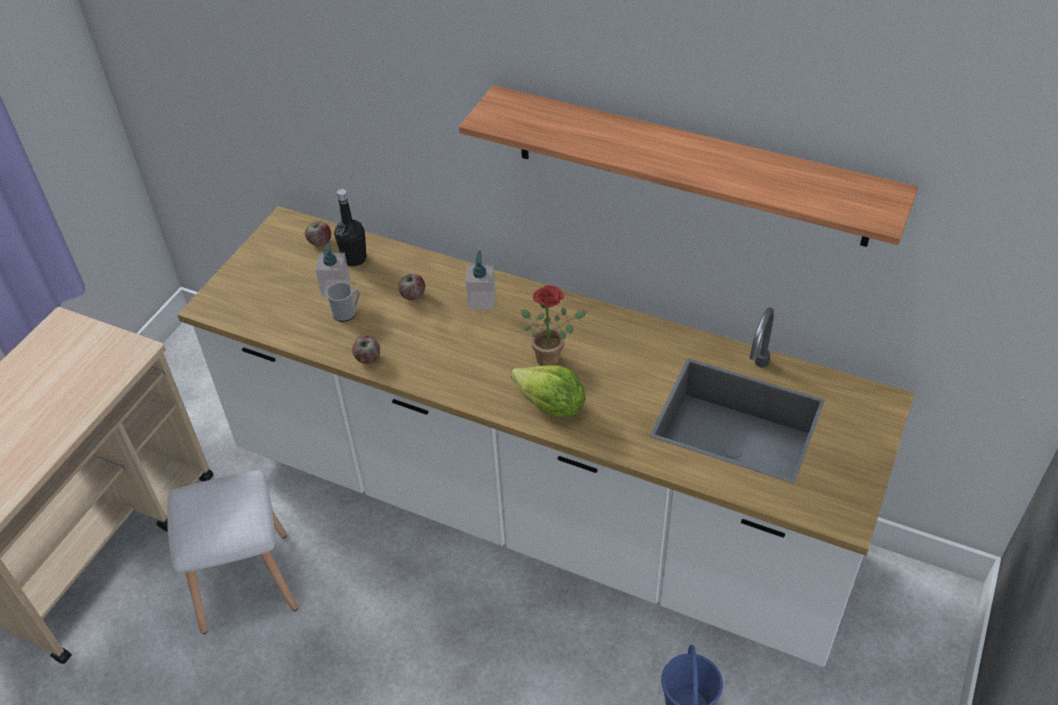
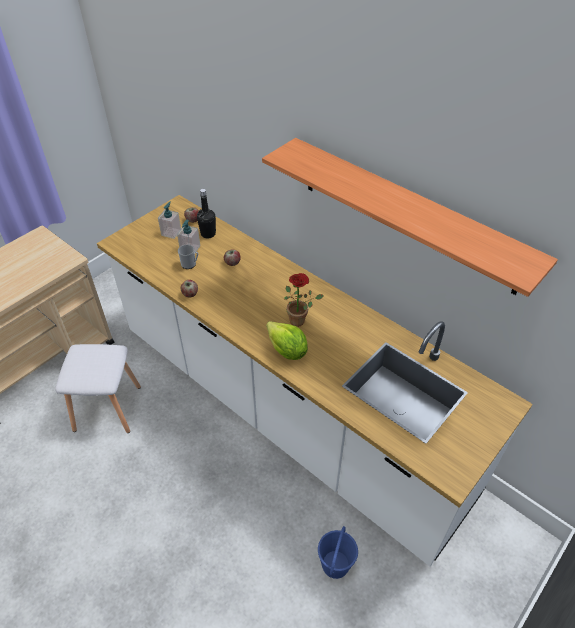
camera: 15 degrees right, 0 degrees up
soap dispenser [466,250,496,310] -> soap dispenser moved to [158,202,181,239]

